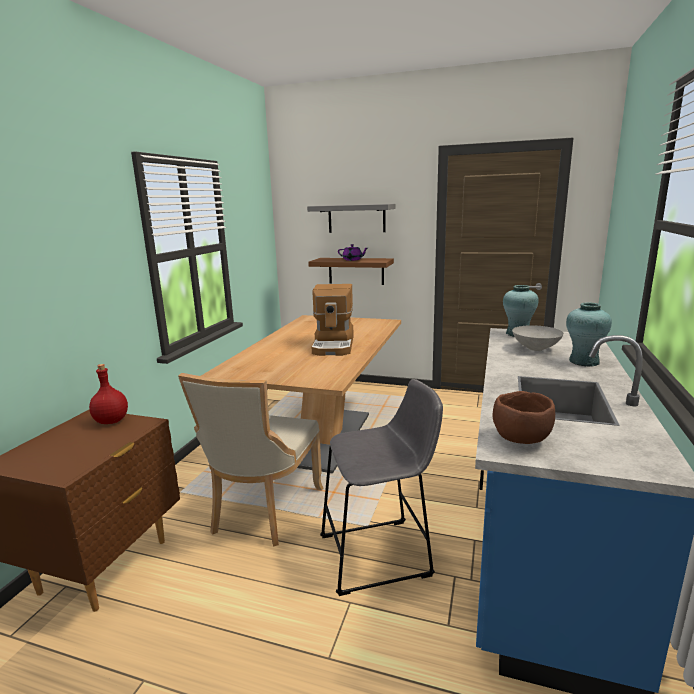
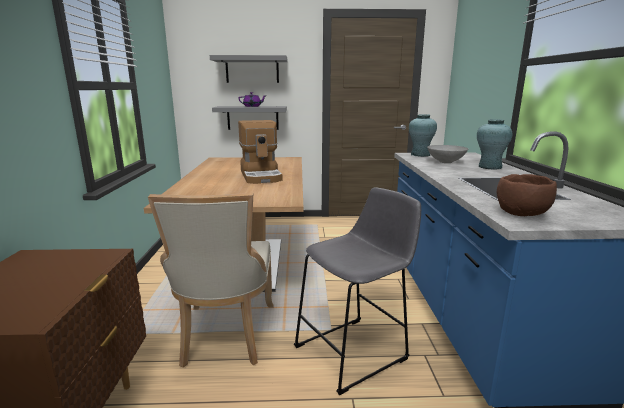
camera: 20 degrees left, 0 degrees up
red bottle [89,364,128,424] -> none
brown shelf [308,258,394,285] -> grey shelf [212,106,287,130]

